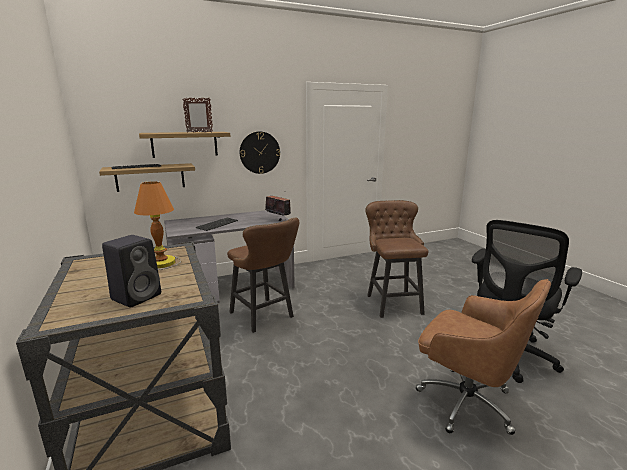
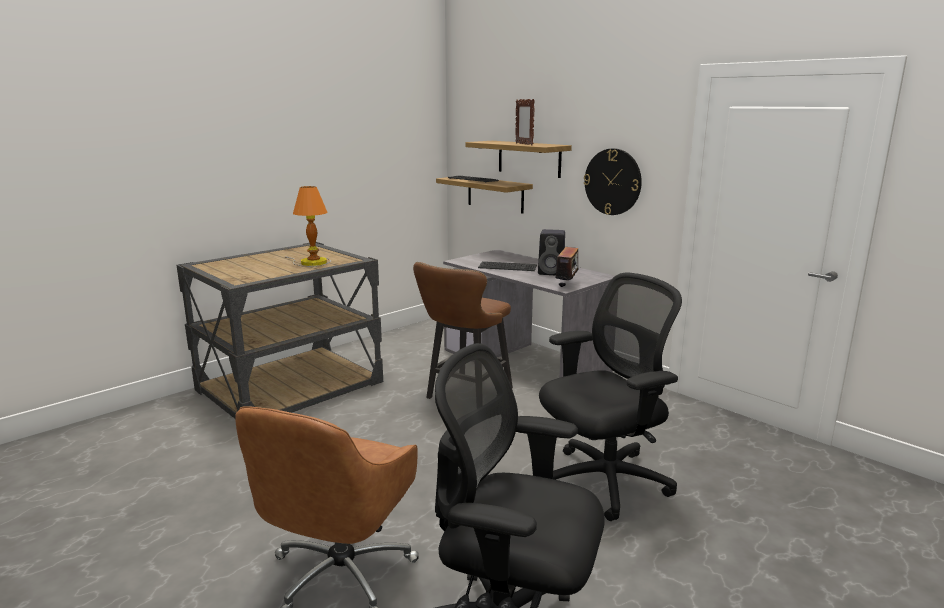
camera: 70 degrees right, 0 degrees up
black speaker [102,235,161,307] -> black speaker moved to [538,229,565,275]
brown stool [365,200,428,318] -> black office chair [539,273,682,521]

